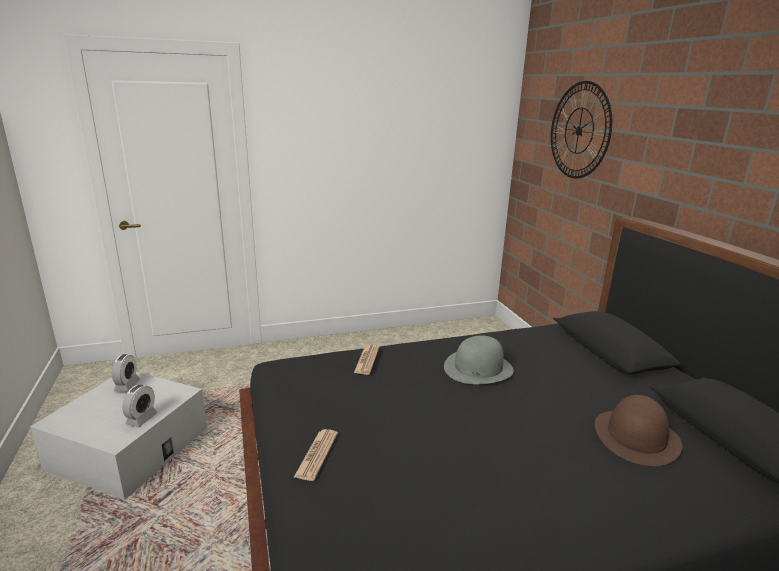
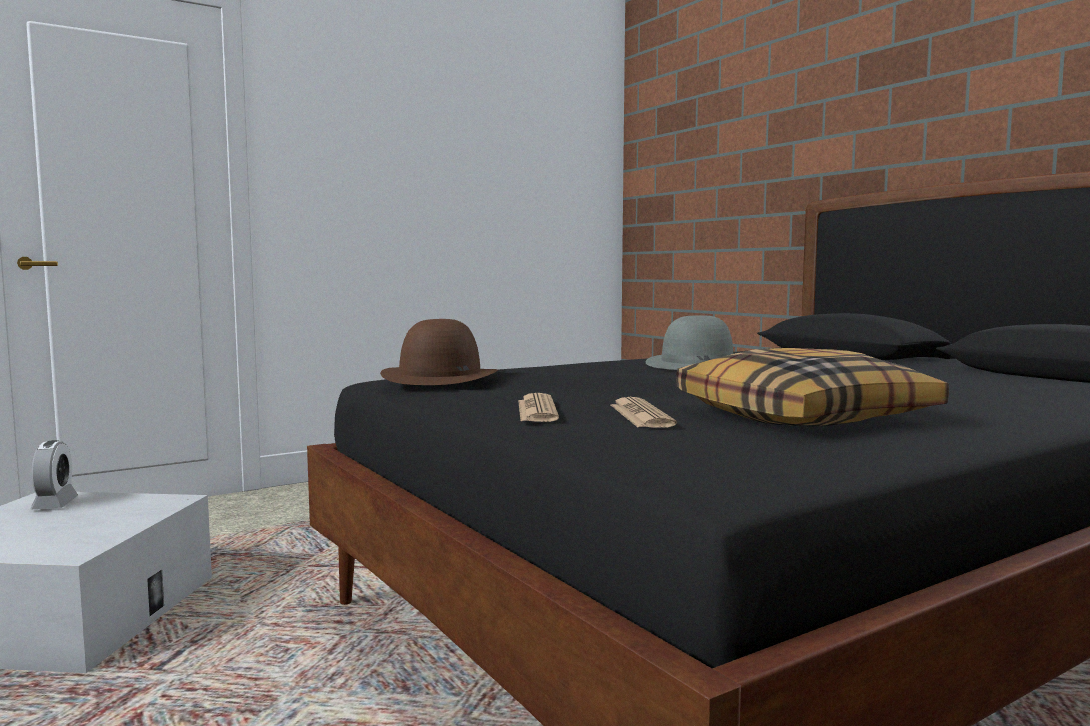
camera: 15 degrees left, 15 degrees down
alarm clock [122,384,158,427] -> none
newspaper [354,345,379,375] -> newspaper moved to [611,397,677,428]
wall clock [551,81,612,179] -> none
brown hat [595,395,682,466] -> brown hat moved to [380,319,498,385]
none -> pillow [676,348,949,426]

